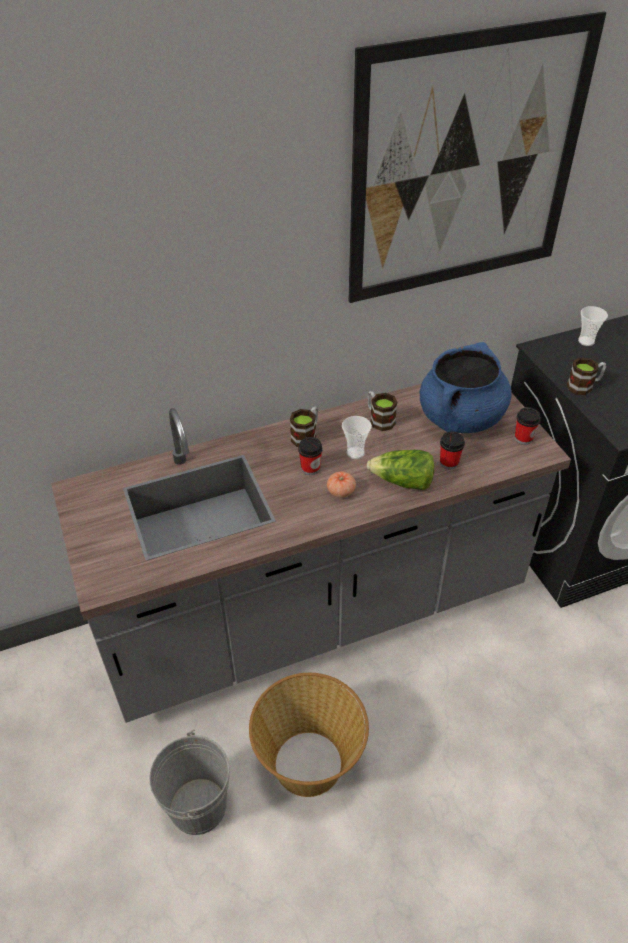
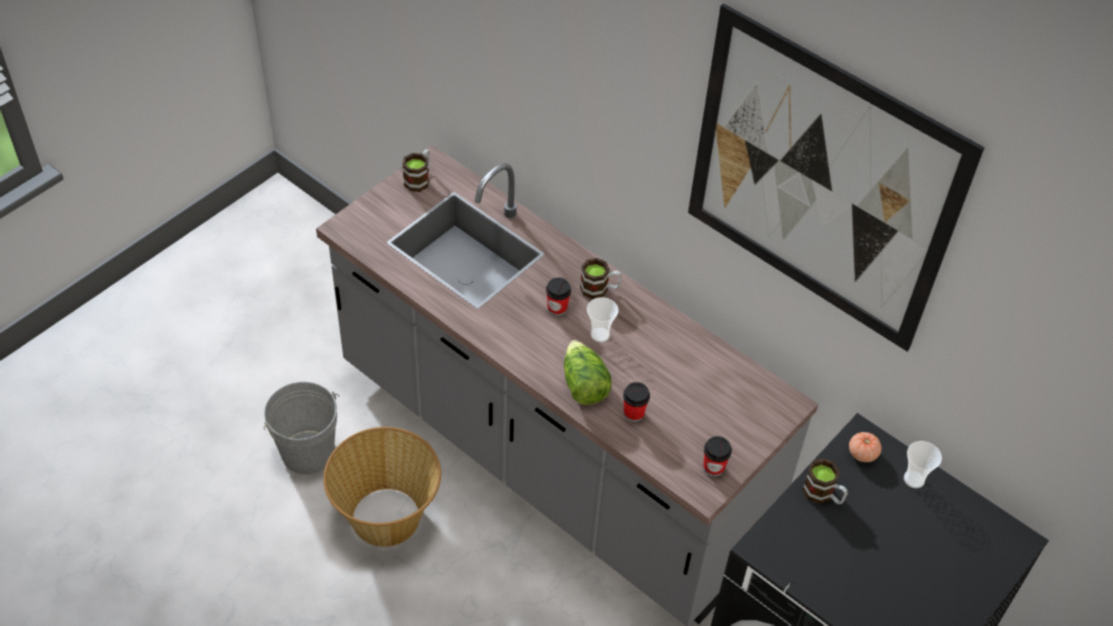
camera: 60 degrees right, 5 degrees up
tomato [327,471,356,498] -> tomato moved to [849,432,882,462]
mug [368,391,398,431] -> mug moved to [402,149,430,192]
blue cooking pot [419,342,512,433] -> none

